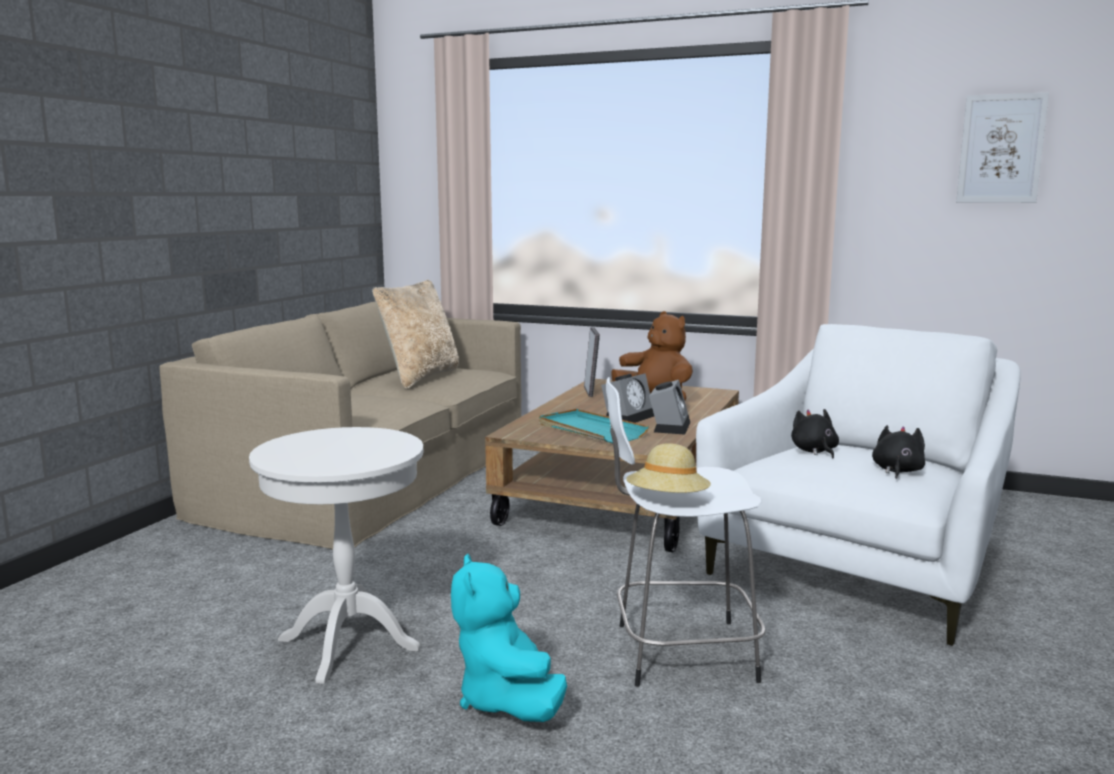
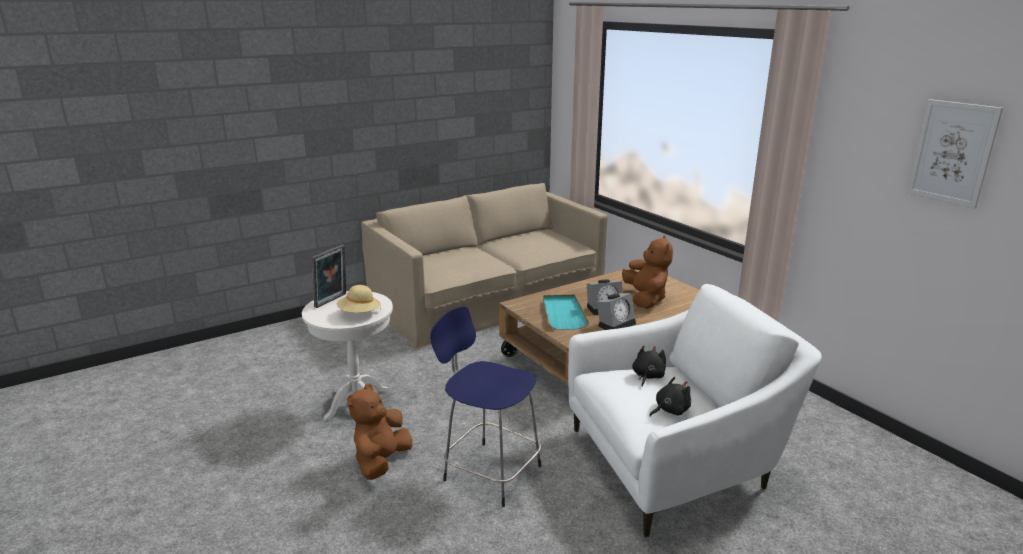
camera: 35 degrees right, 10 degrees up
beige pillow [372,280,459,389] -> none
turquoise plush toy [451,554,567,722] -> brown plush toy [347,383,413,480]
picture frame [584,327,600,397] -> picture frame moved to [312,245,346,308]
white stool [606,377,766,687] -> blue stool [430,306,541,507]
beige hat [626,443,711,493] -> beige hat moved to [337,285,381,313]

